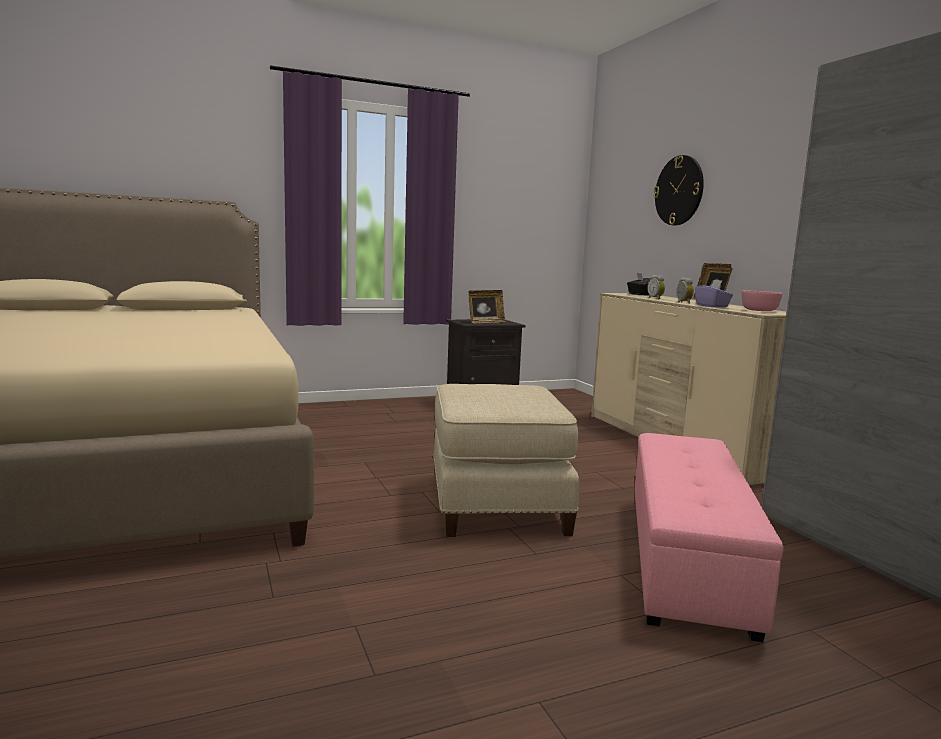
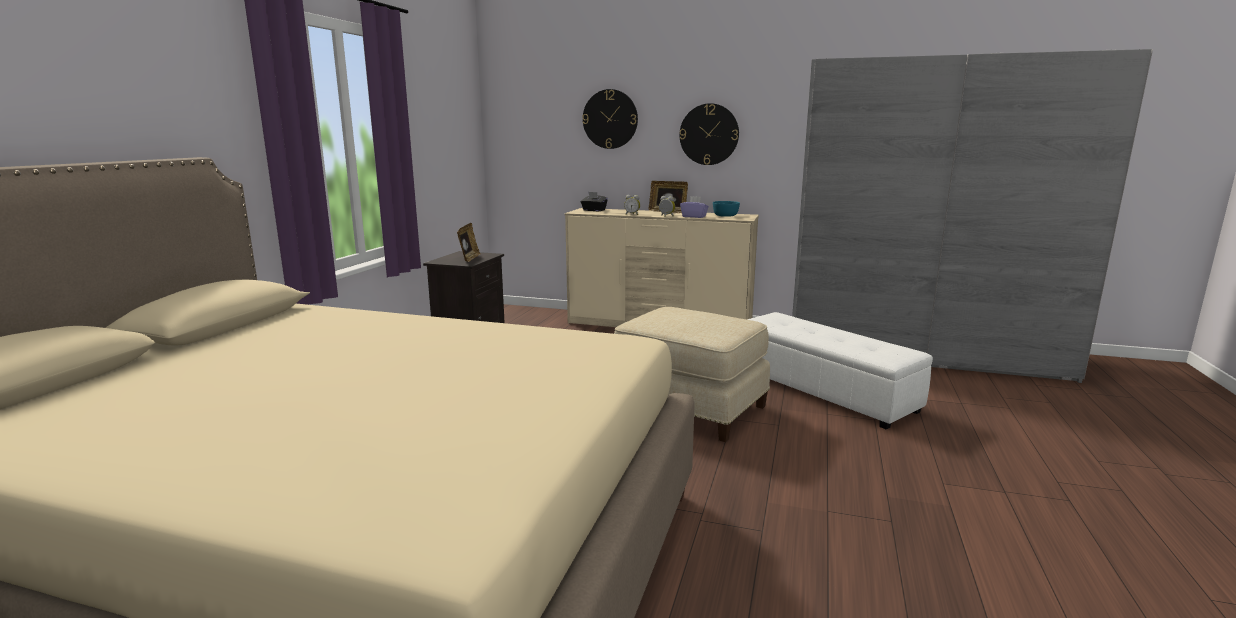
camera: 50 degrees left, 5 degrees up
pink ottoman [635,433,784,642] -> white ottoman [747,312,933,429]
pink bowl [742,291,782,311] -> turquoise bowl [713,201,740,217]
none -> wall clock [679,103,739,165]

